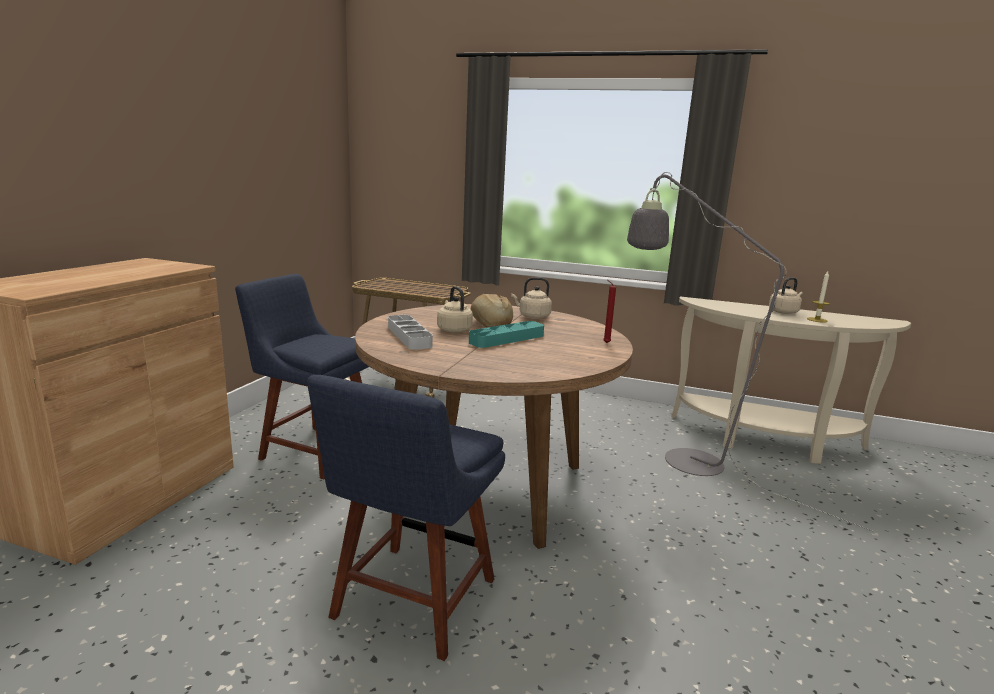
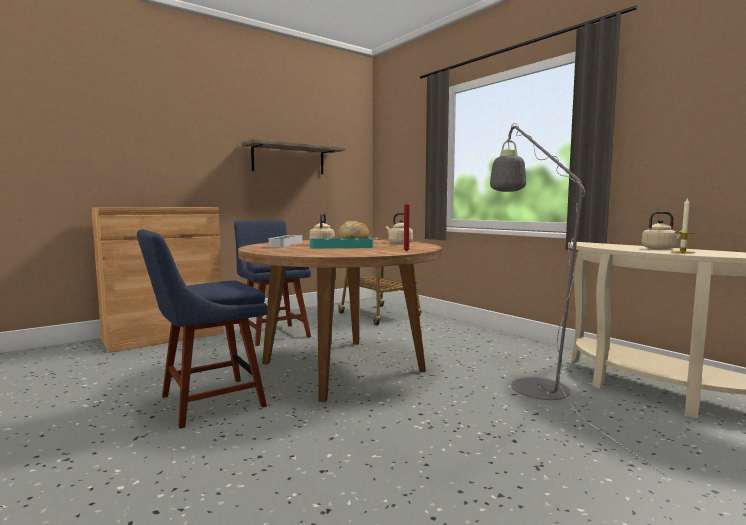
camera: 35 degrees right, 10 degrees down
none -> shelf [241,139,345,174]

